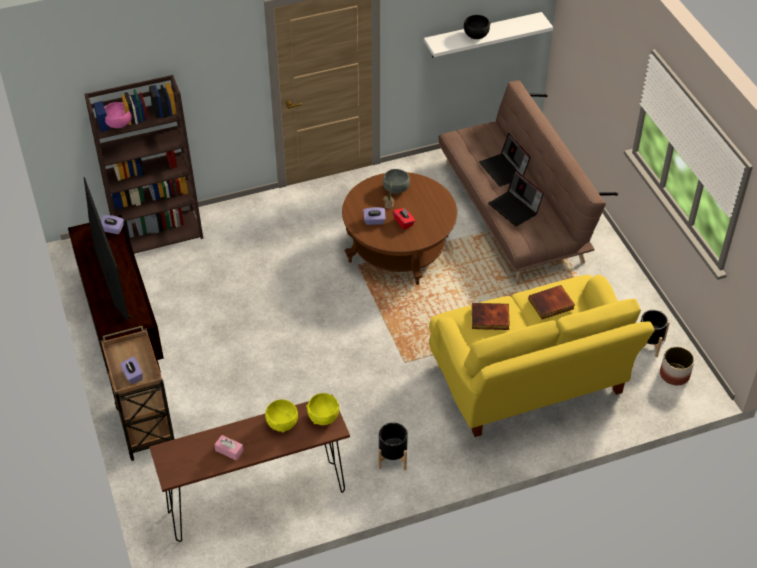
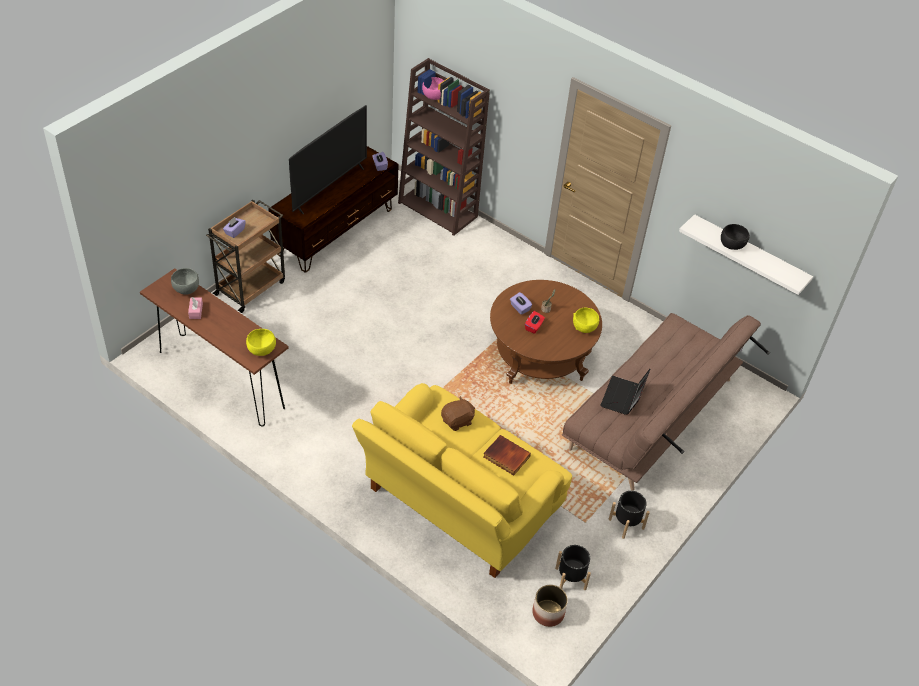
camera: 55 degrees right, 0 degrees up
yellow bowl [265,399,298,432] -> yellow bowl moved to [573,308,599,333]
black planter [378,423,408,470] -> black planter moved to [609,491,650,539]
grey bowl [383,169,410,194] -> grey bowl moved to [171,268,199,295]
book [472,303,510,330] -> brown plush toy [441,396,475,431]
laptop [479,133,530,187] -> none

